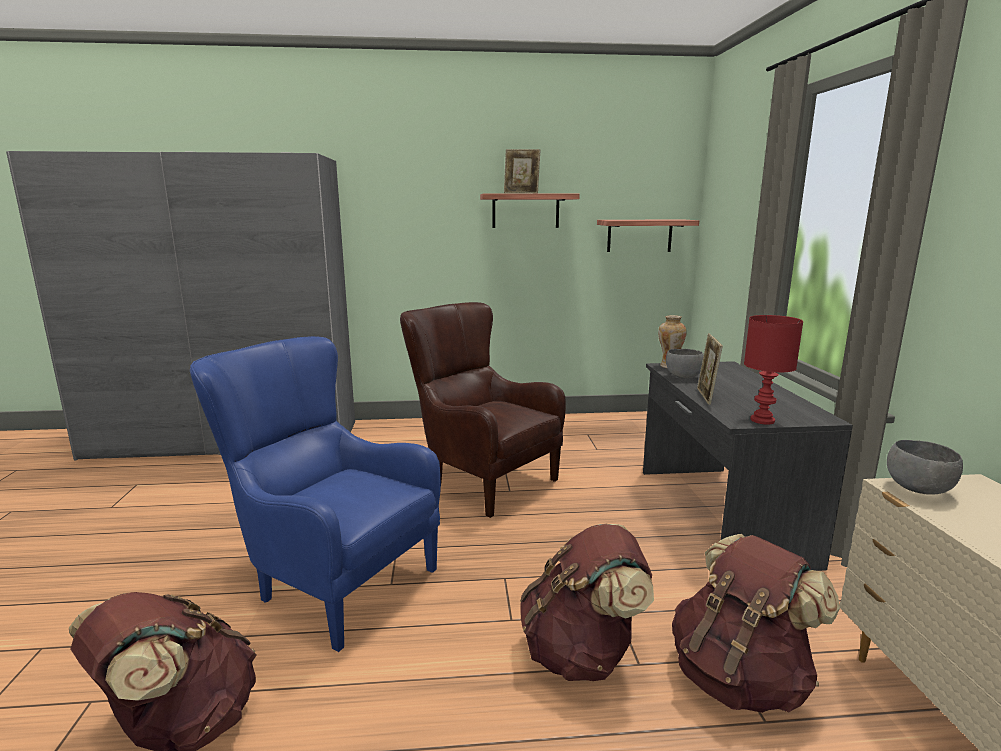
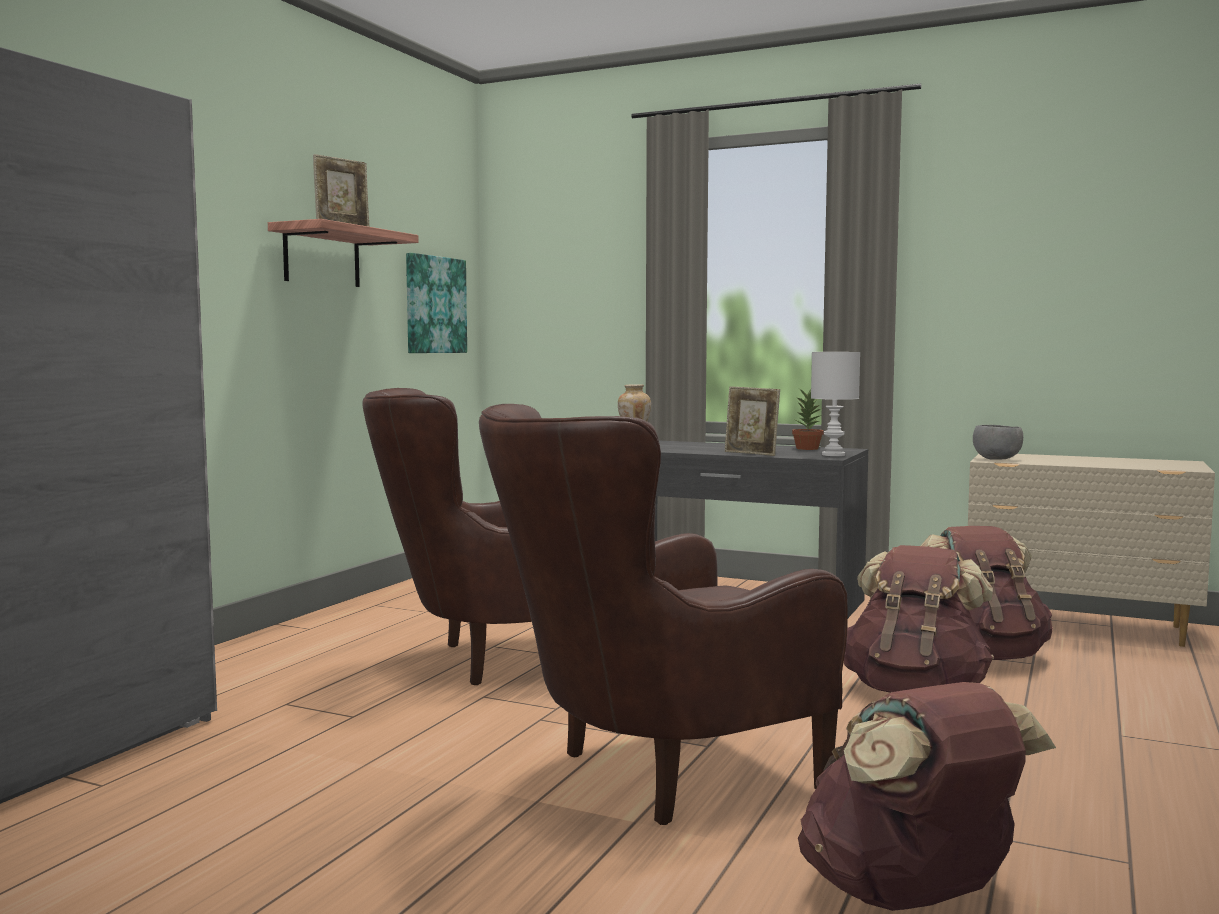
camera: 60 degrees left, 10 degrees down
blue armchair [190,336,441,652] -> brown armchair [479,404,848,825]
shelf [597,220,699,252] -> picture [406,253,467,353]
grey bowl [666,349,704,379] -> none
red table lamp [744,315,803,425] -> white table lamp [811,352,860,456]
none -> potted plant [792,389,824,450]

